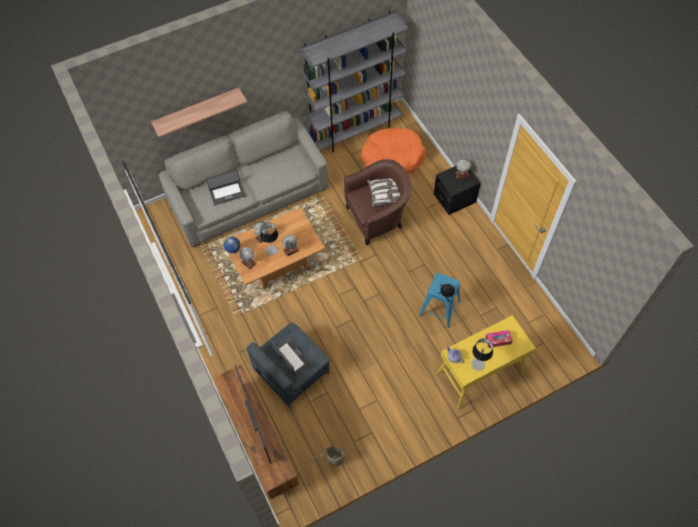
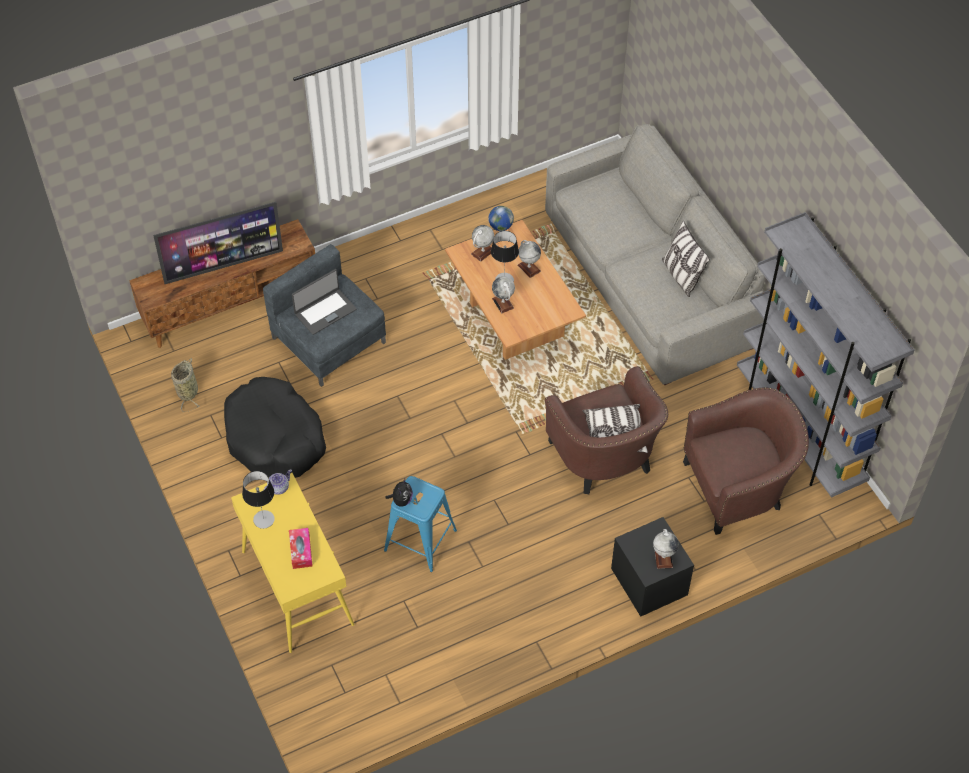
camera: 90 degrees right, 5 degrees down
shelf [151,88,247,138] -> none
laptop [206,170,245,205] -> none
orange dog bed [361,128,426,174] -> brown armchair [683,388,809,535]
none -> black dog bed [224,377,326,478]
none -> pillow [662,221,710,297]

